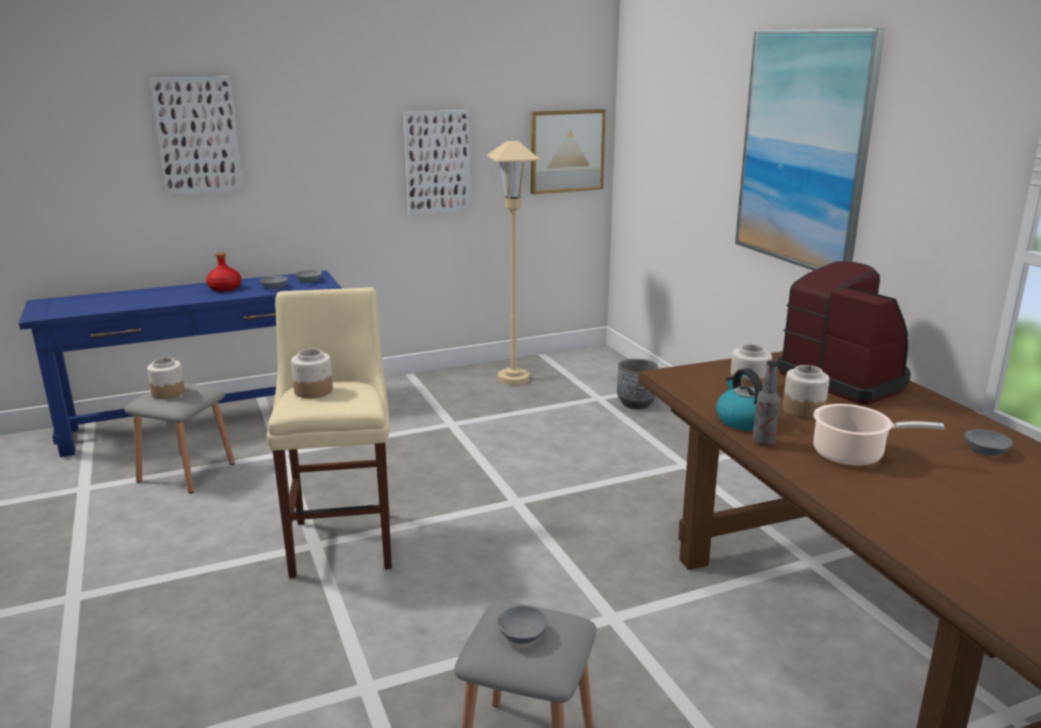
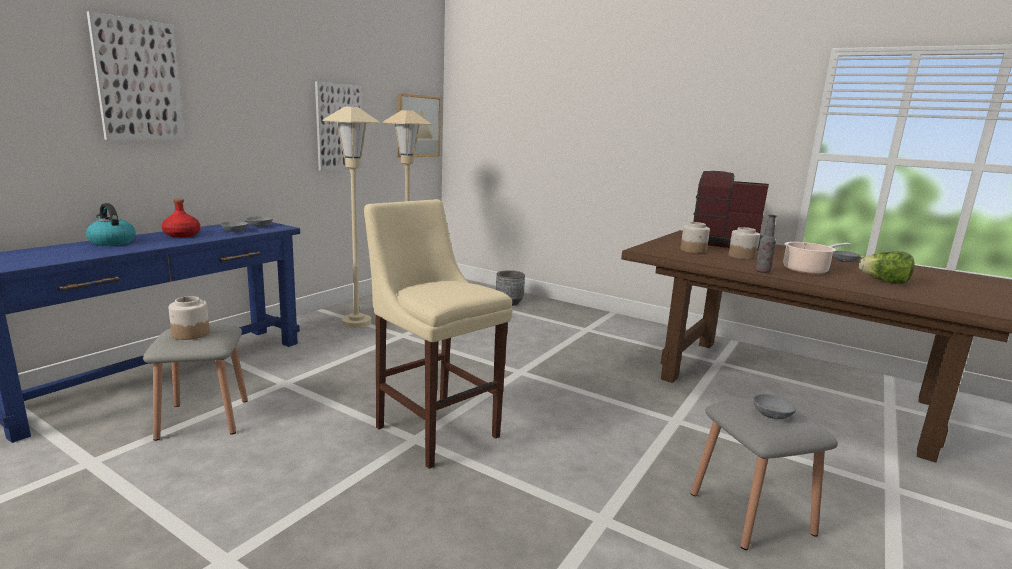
camera: 35 degrees left, 5 degrees down
jar [291,349,333,399] -> none
kettle [716,368,763,431] -> kettle moved to [86,203,136,246]
picture [735,28,885,271] -> none
none -> beige floor lamp [323,106,380,328]
none -> lettuce [859,251,914,284]

